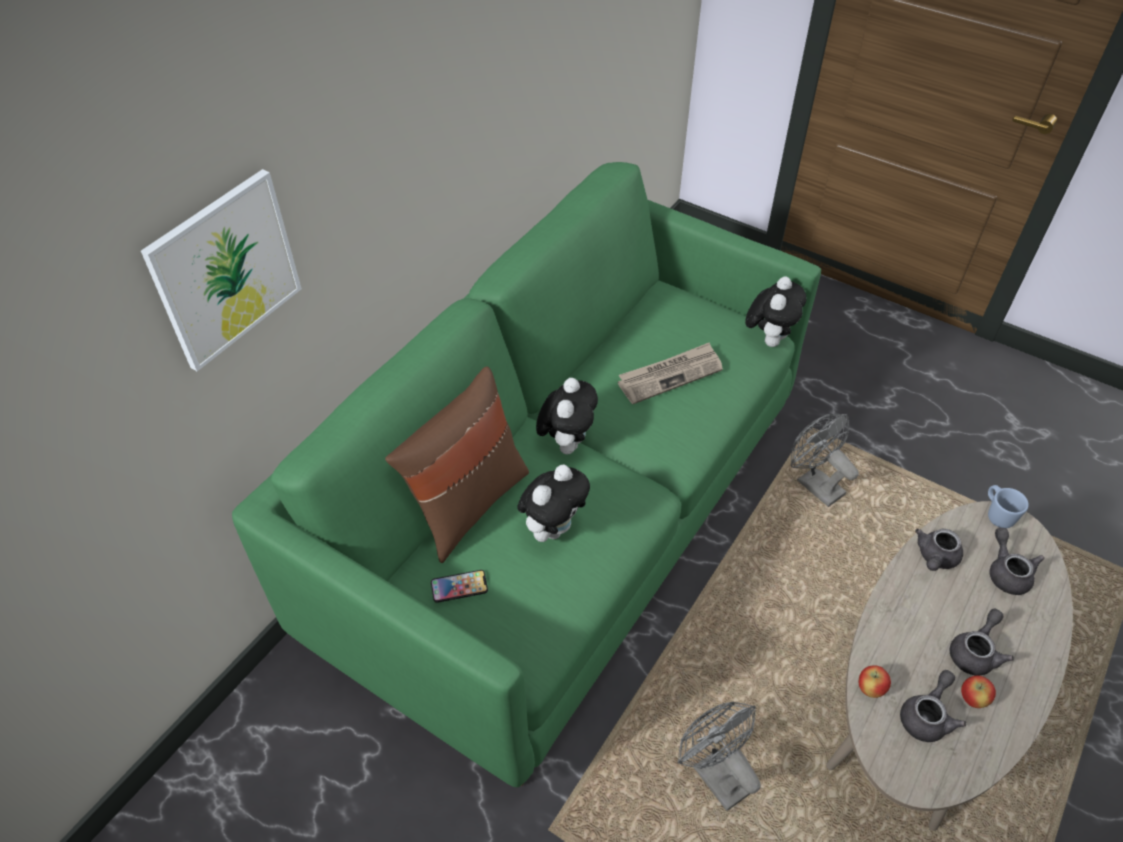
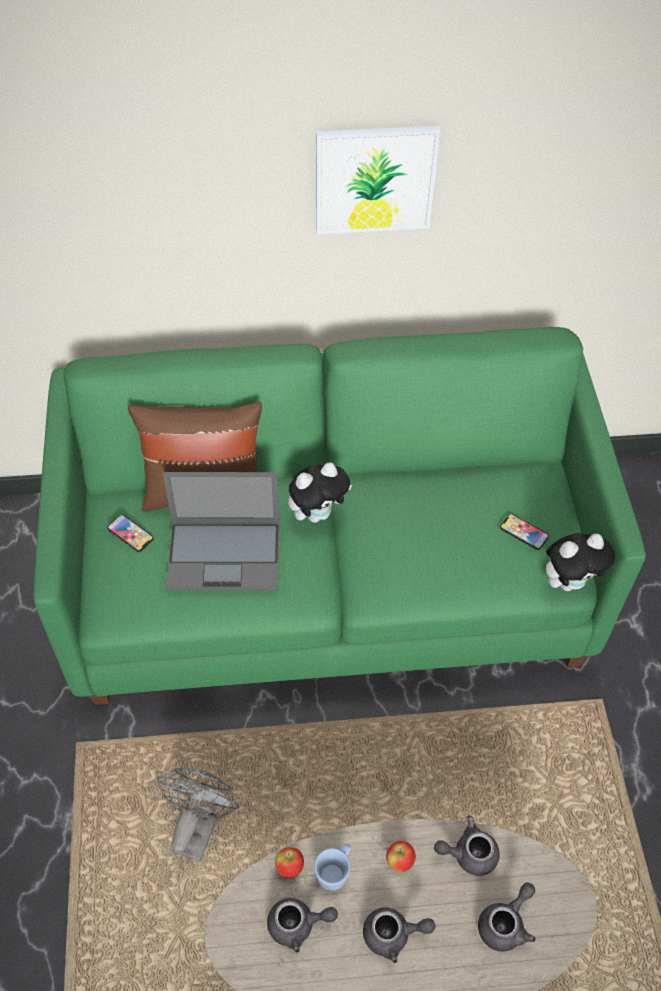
camera: 50 degrees right, 5 degrees up
picture [141,169,302,371] -> picture moved to [316,126,441,234]
plush toy [517,465,590,542] -> laptop [163,472,280,590]
newspaper [618,342,723,404] -> none
grey fan [791,414,859,507] -> none
apple [961,675,996,708] -> apple moved to [386,841,416,872]
blue mug [988,485,1029,528] -> blue mug moved to [314,843,351,891]
none -> phone [500,514,549,550]

